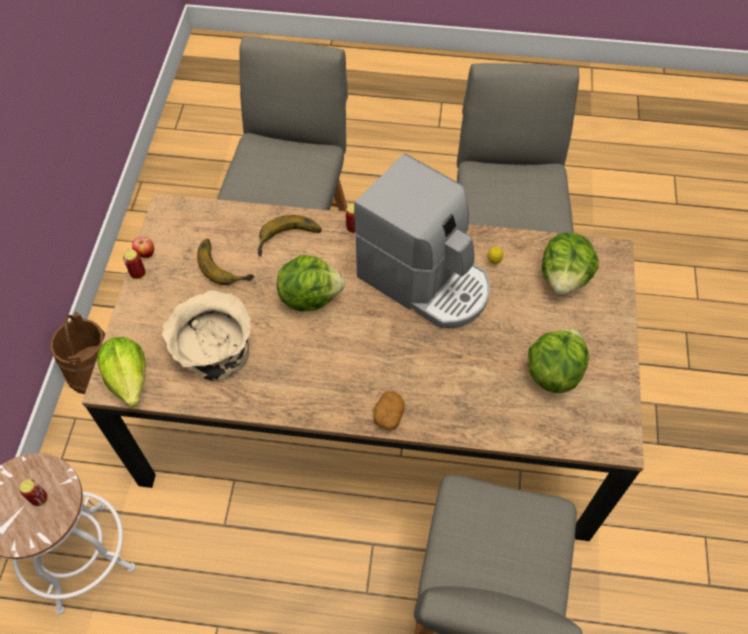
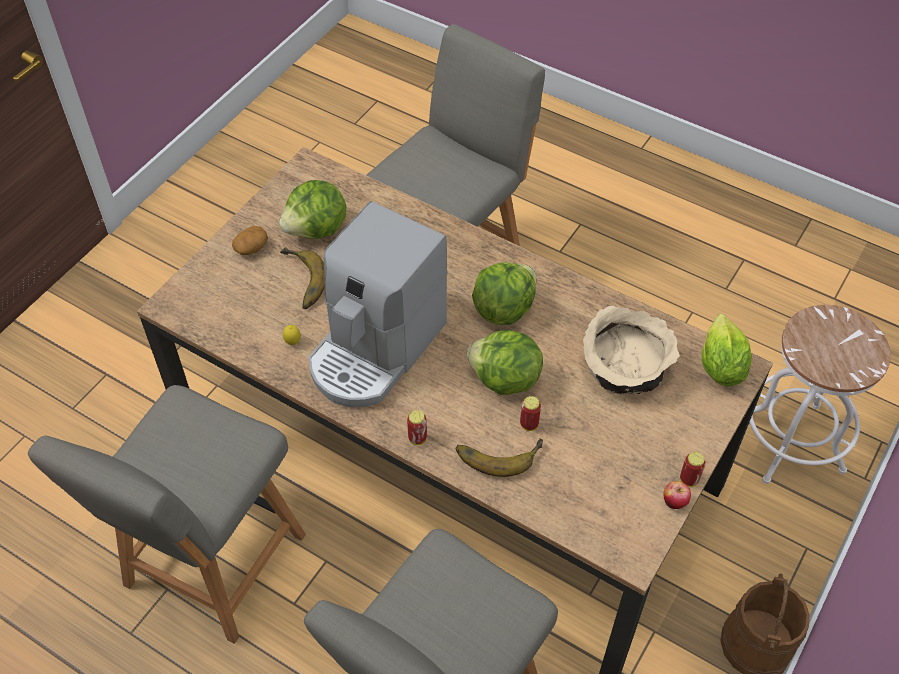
camera: 155 degrees left, 5 degrees down
can [19,479,48,506] -> can moved to [520,396,541,431]
banana [197,239,254,285] -> banana moved to [280,247,325,309]
coffee machine [354,153,490,328] -> coffee machine turned 120 degrees counterclockwise [308,201,447,407]
potato [374,391,405,430] -> potato moved to [232,226,268,255]
lettuce [542,232,599,295] -> lettuce moved to [472,262,537,325]

